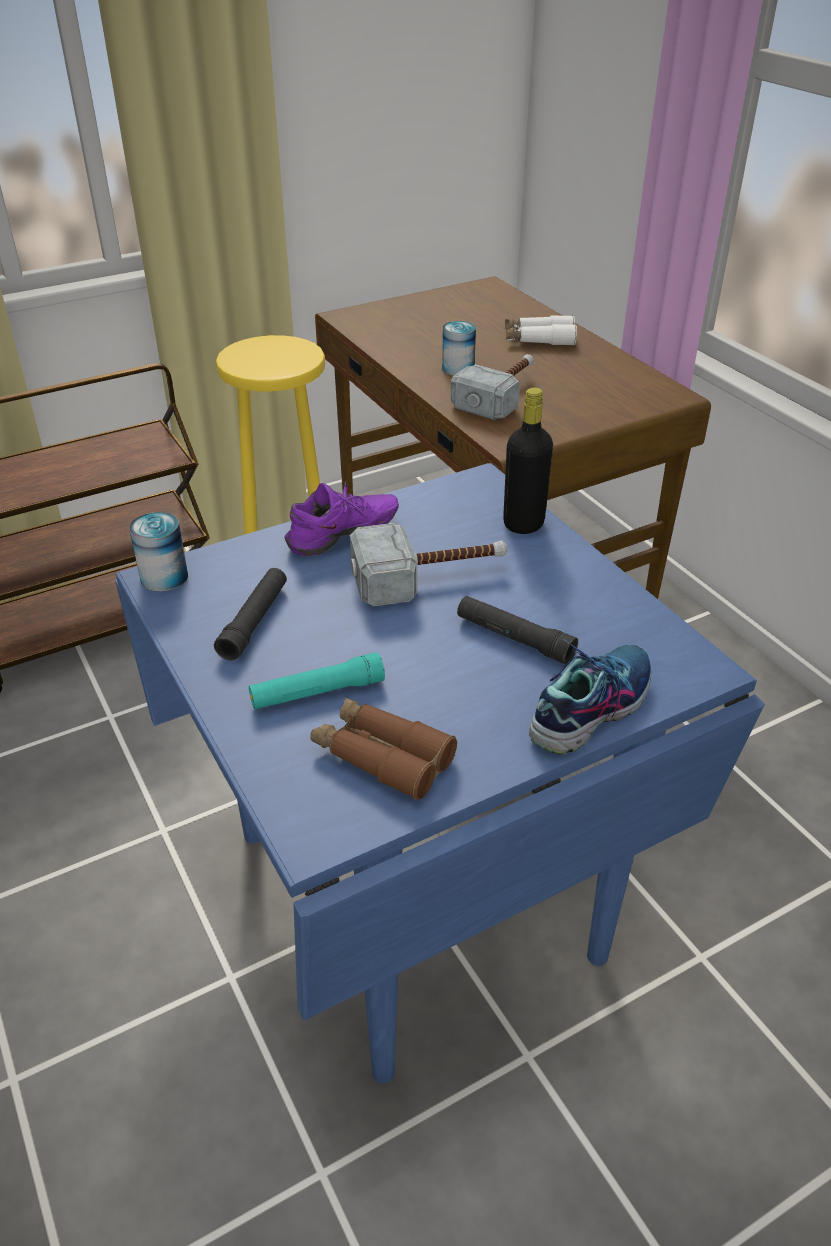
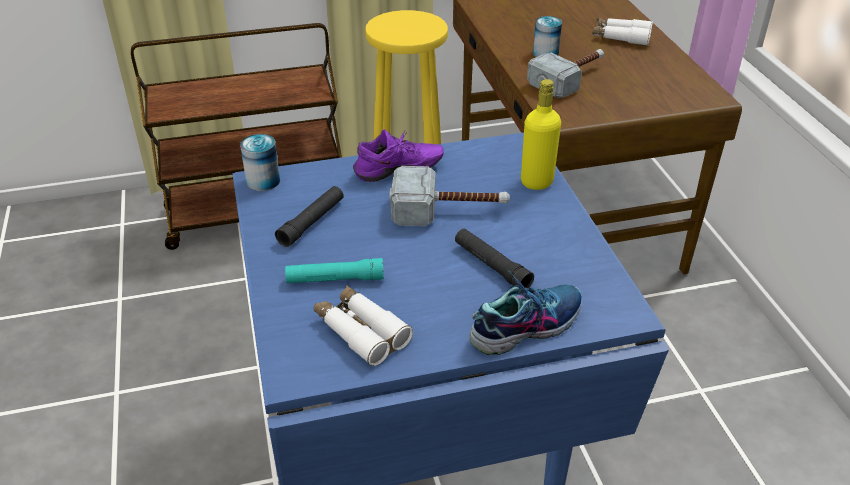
camera: 15 degrees right, 0 degrees up
brown binoculars [310,697,457,800] -> white binoculars [314,286,413,366]
black bottle [503,388,553,534] -> yellow bottle [521,79,561,190]

